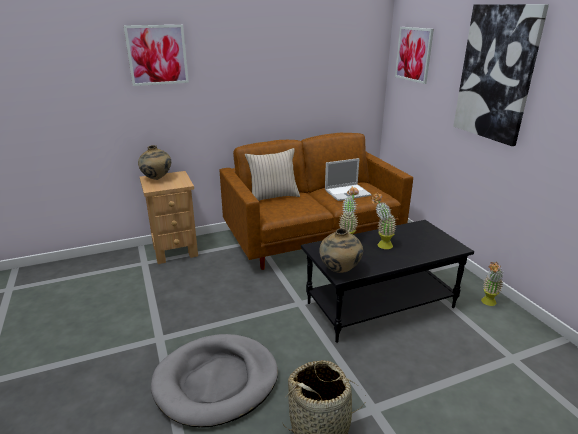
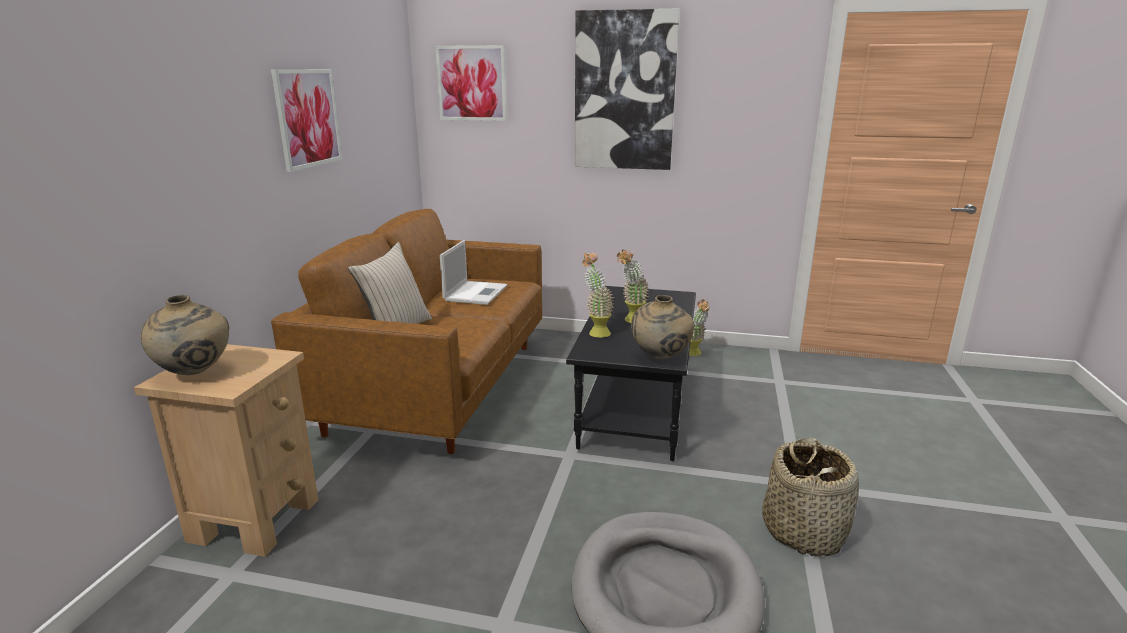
camera: 55 degrees left, 5 degrees down
picture [124,25,189,86] -> picture moved to [271,69,342,172]

